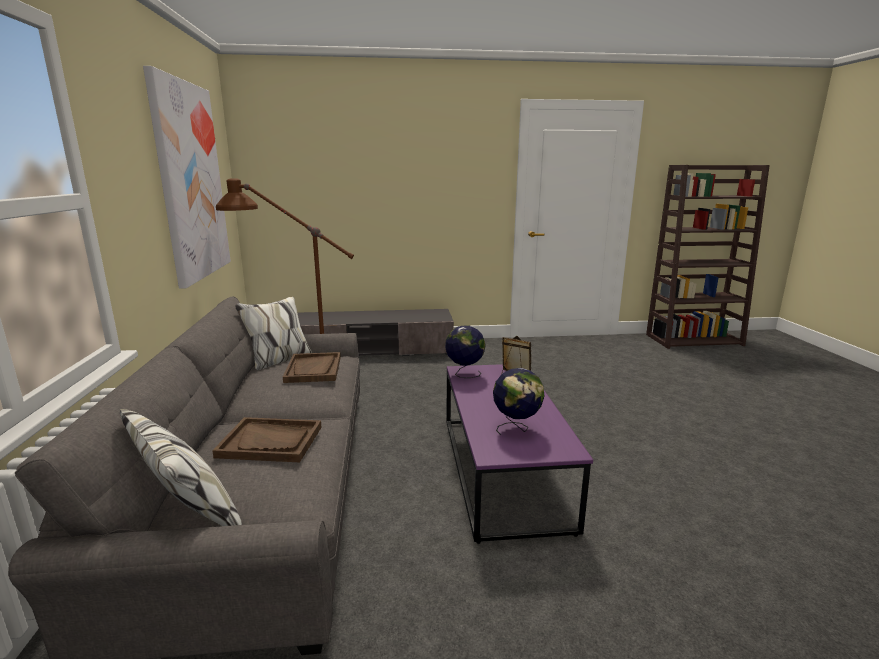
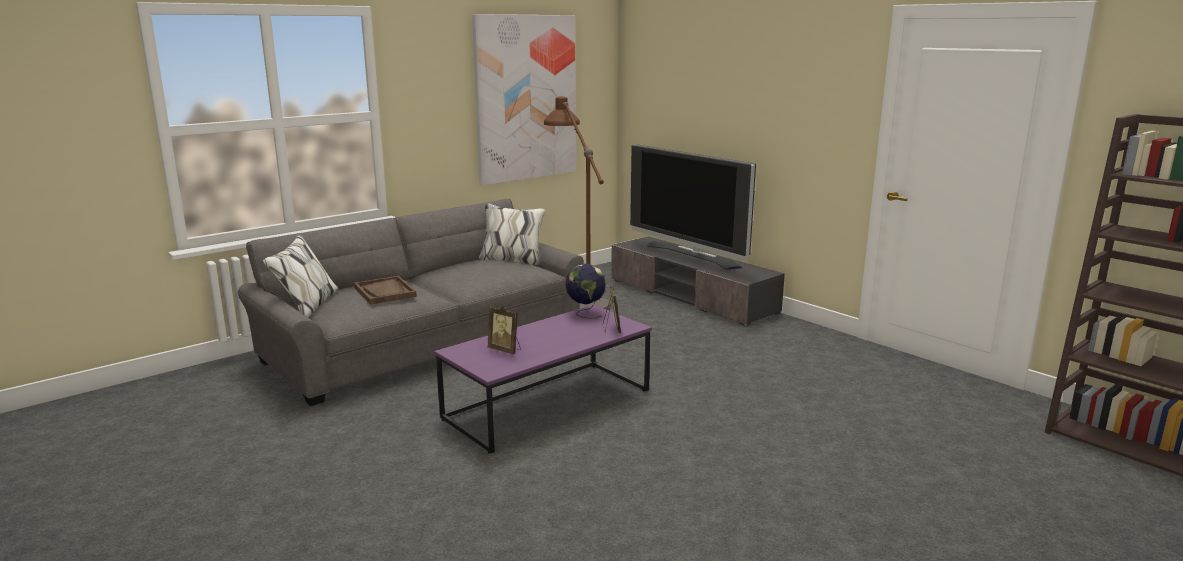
camera: 55 degrees right, 0 degrees up
brown tray [283,352,341,383] -> none
globe [493,368,544,435] -> picture frame [487,306,521,354]
none -> television [630,145,756,270]

